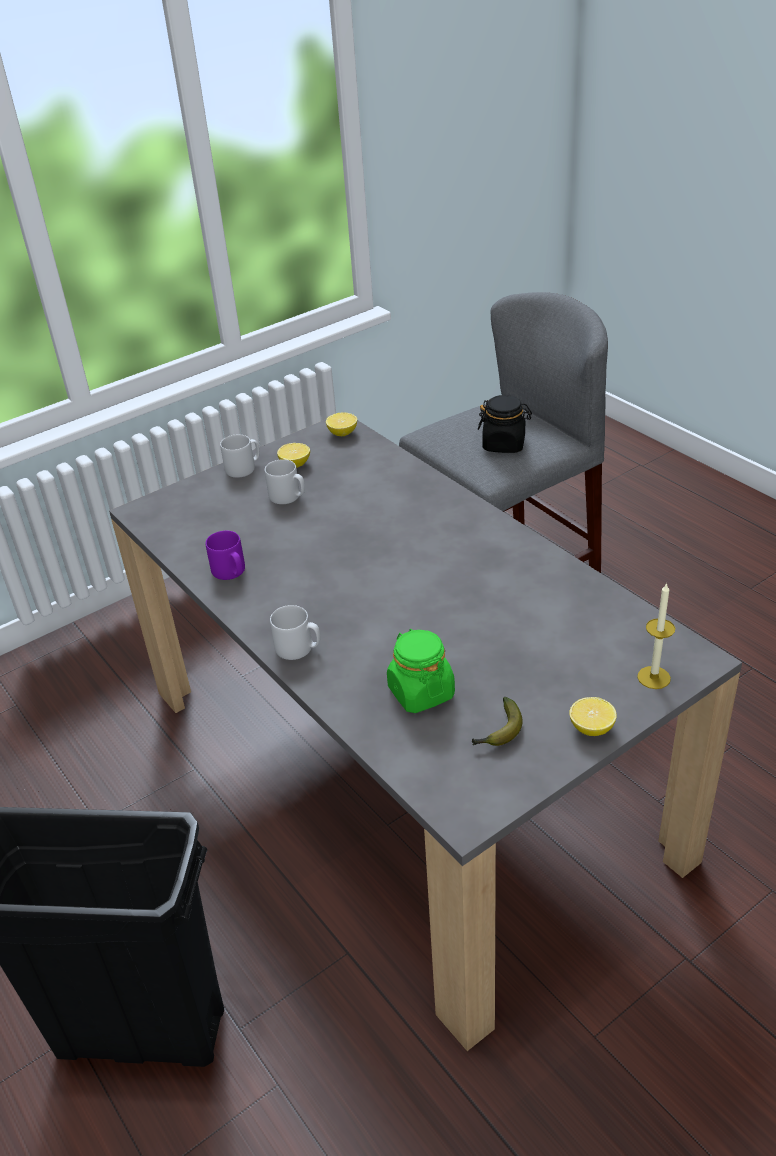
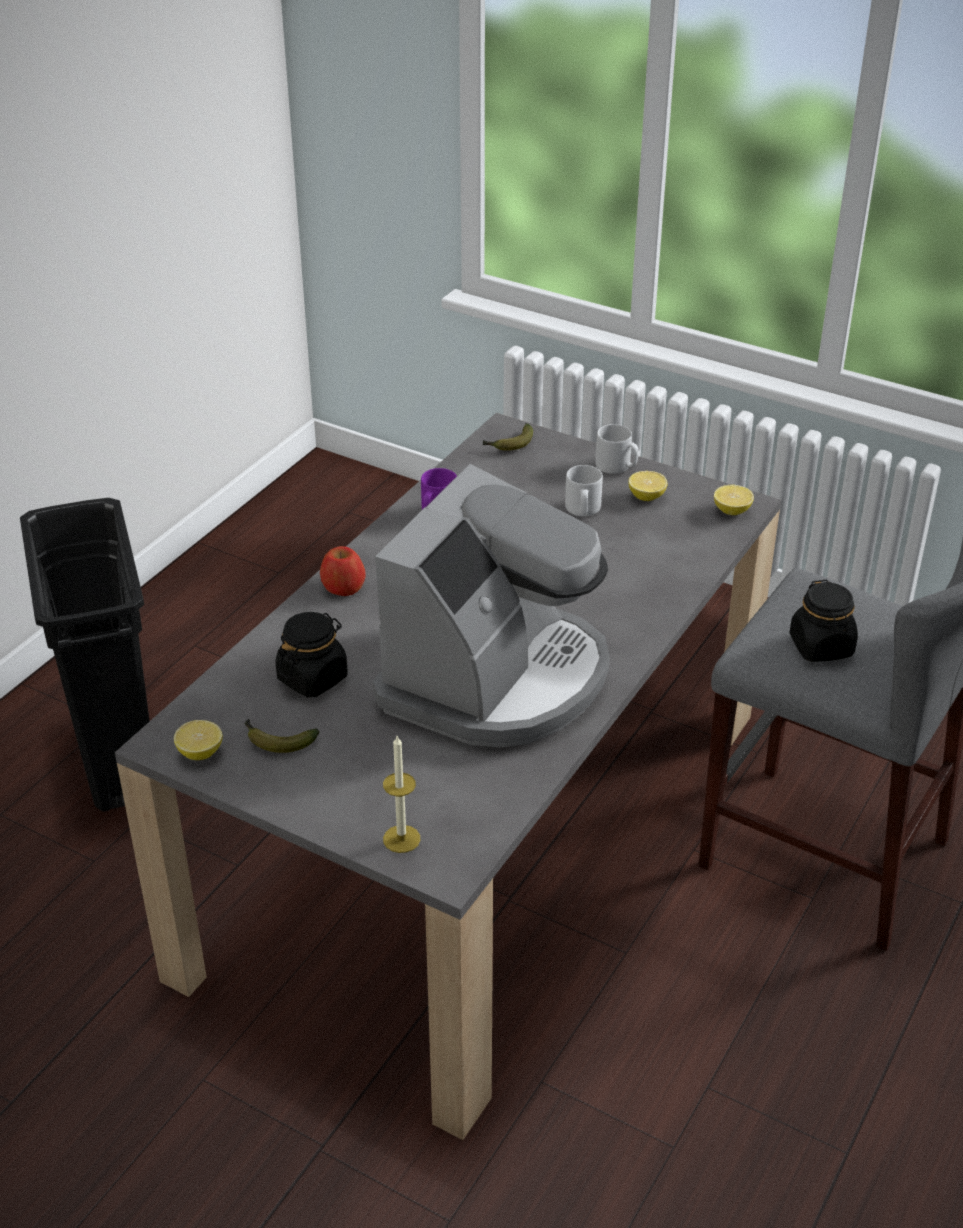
camera: 65 degrees right, 0 degrees up
grey mug [270,605,320,660] -> apple [320,546,366,596]
green jar [387,629,455,713] -> black jar [276,612,348,697]
lemon [569,697,617,736] -> lemon moved to [174,720,223,760]
none -> coffee machine [373,464,610,747]
none -> banana [482,423,533,451]

